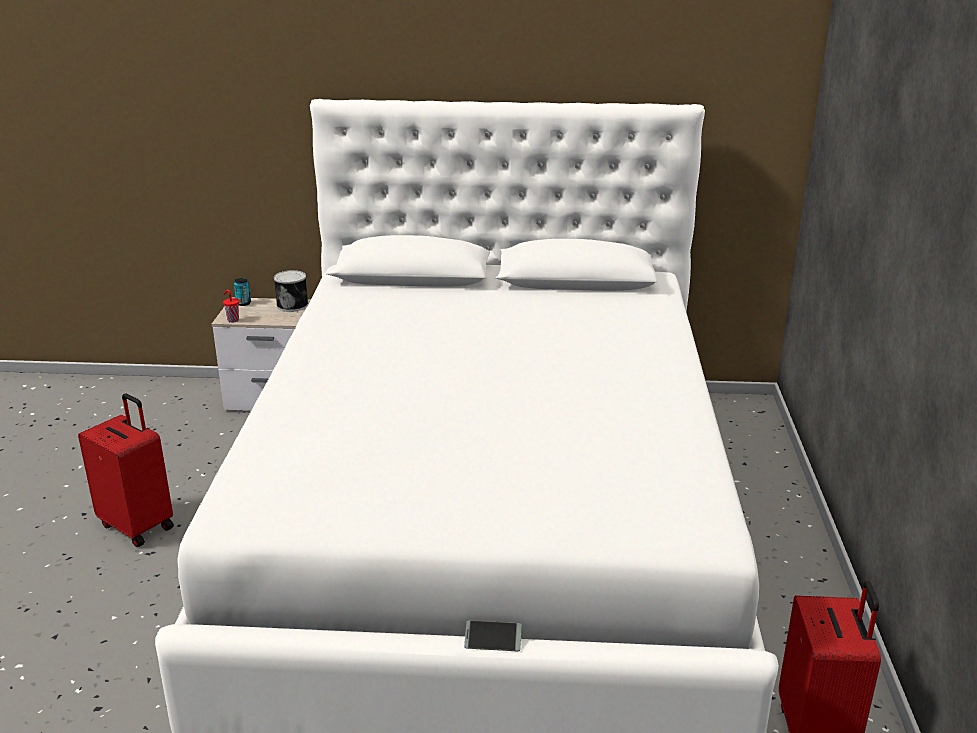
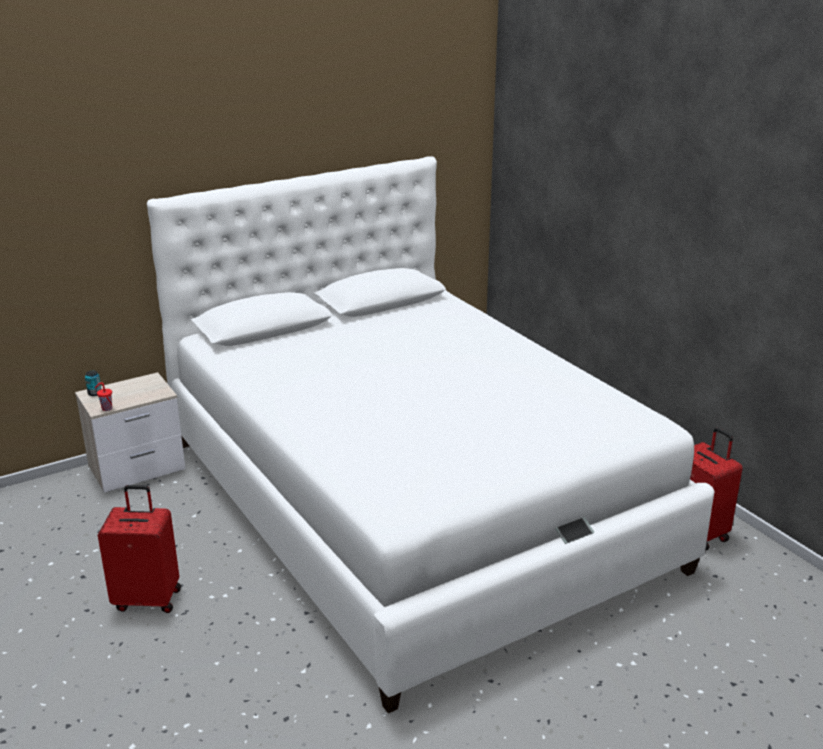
camera: 35 degrees left, 0 degrees up
can [274,270,308,312] -> none

